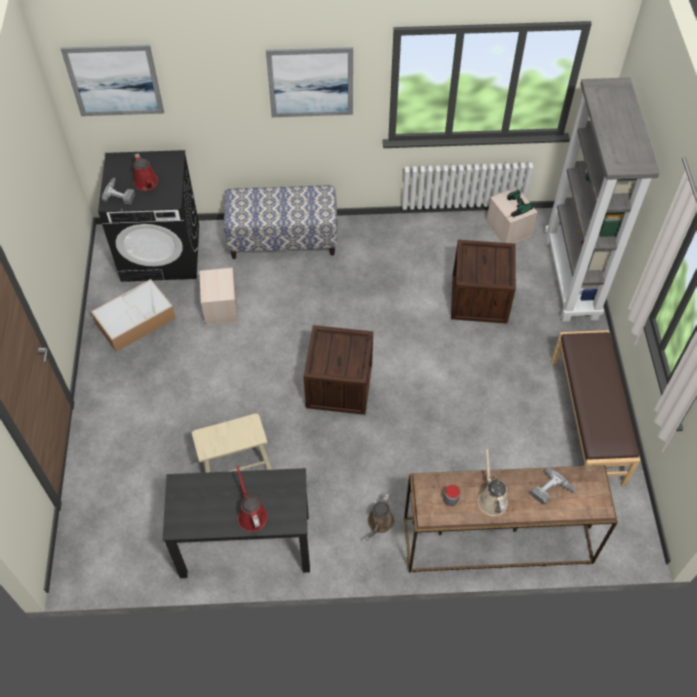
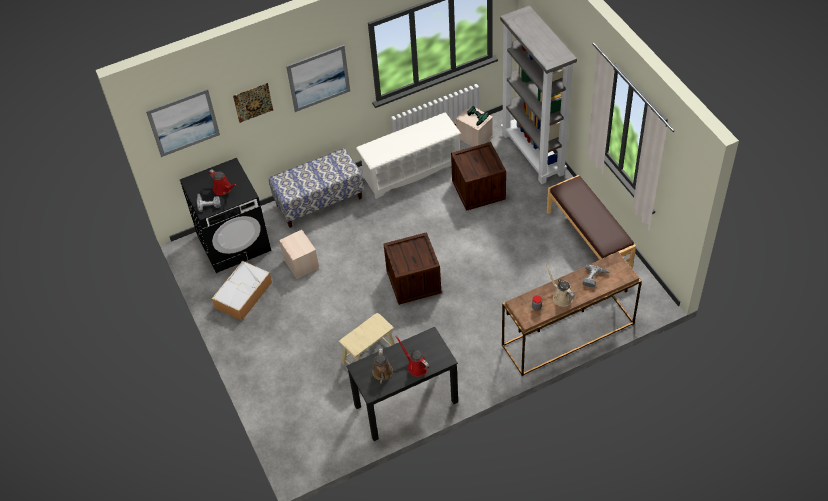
camera: 20 degrees left, 5 degrees down
brown watering can [366,493,394,541] -> brown watering can moved to [372,348,393,383]
none -> picture [233,83,273,123]
none -> white shoe rack [356,112,461,199]

